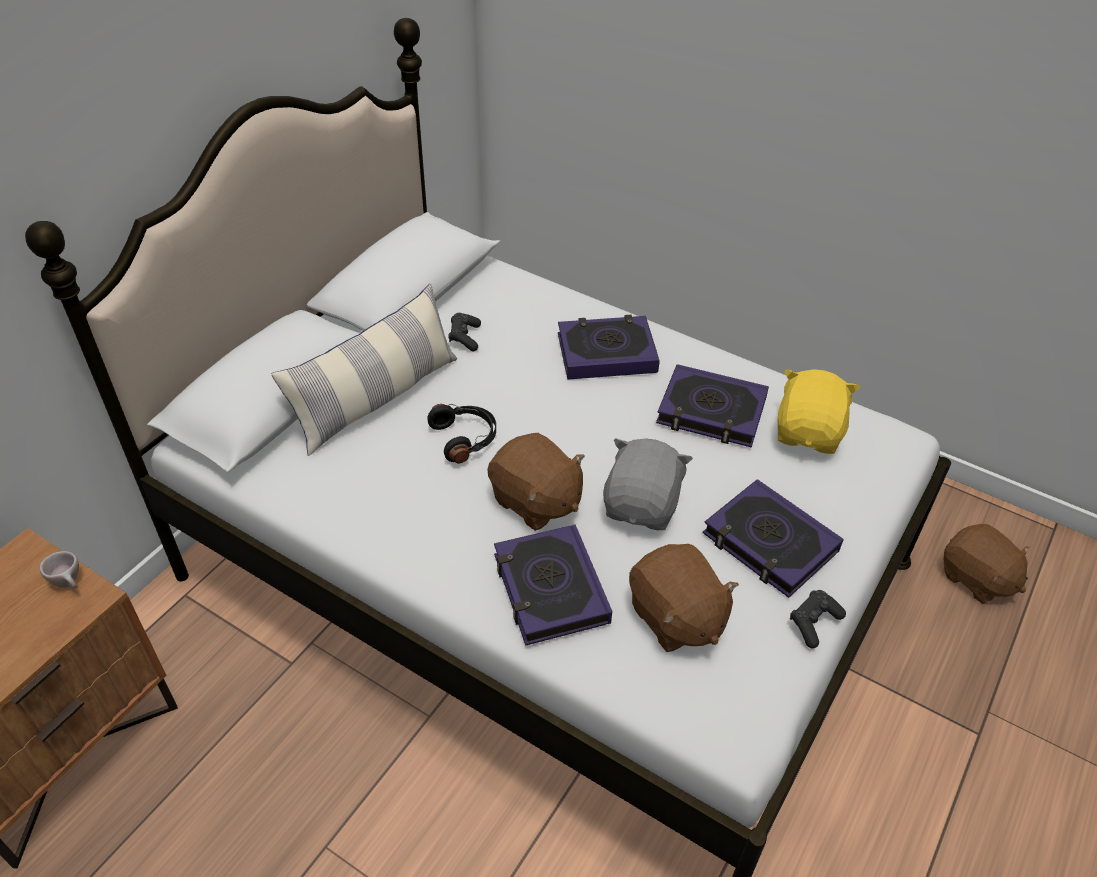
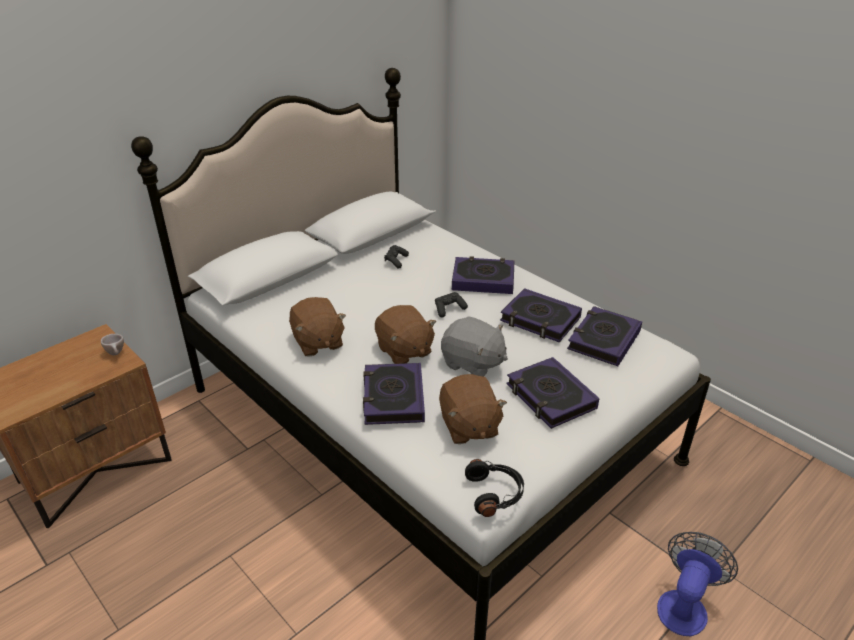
camera: 15 degrees right, 10 degrees down
pillow [272,284,457,456] -> none
black headphones [427,404,496,463] -> black headphones moved to [465,459,524,517]
grey plush toy [603,438,693,530] -> grey plush toy turned 90 degrees clockwise [441,316,508,377]
yellow plush toy [777,369,860,454] -> book [567,306,642,366]
black game controller [790,590,846,649] -> black game controller moved to [435,292,468,318]
brown plush toy [944,524,1030,604] -> brown plush toy moved to [289,297,346,357]
none -> fan [657,532,738,636]

